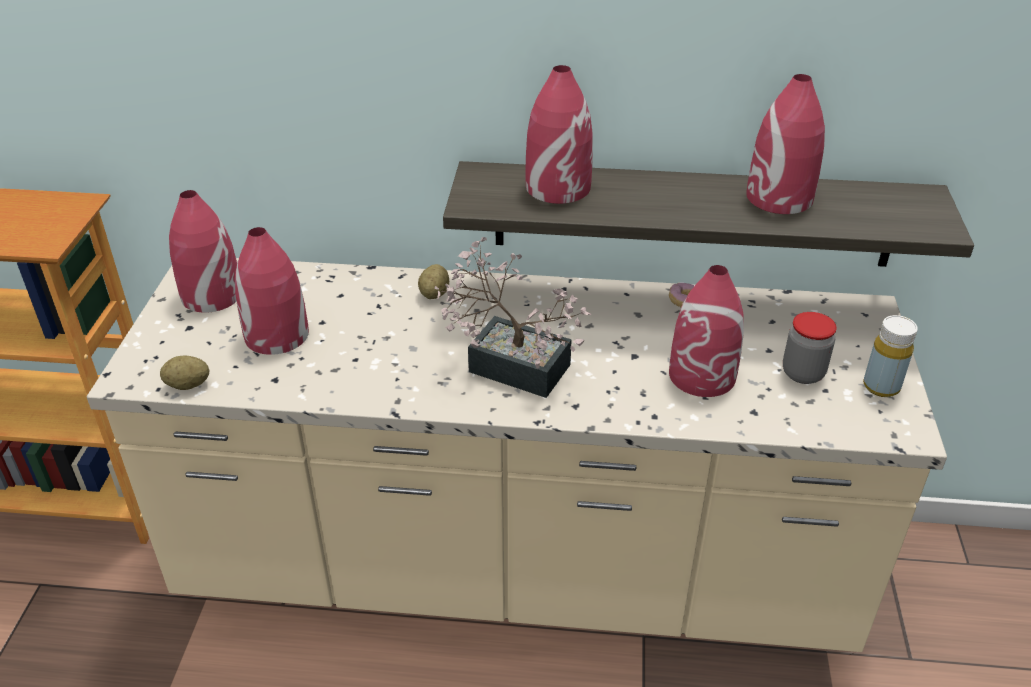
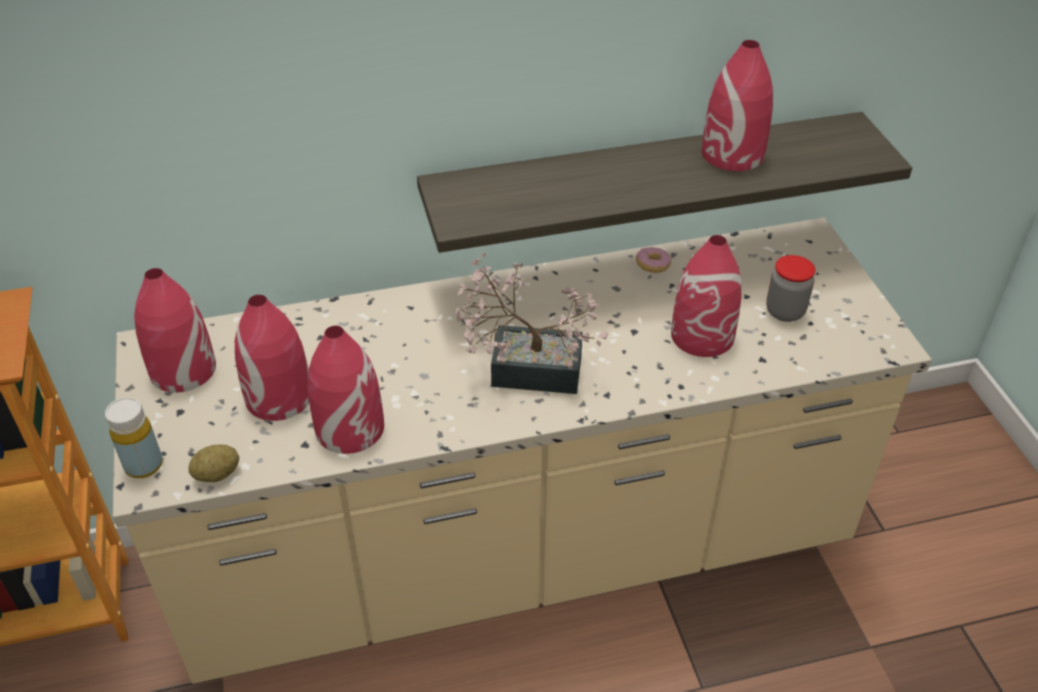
camera: 20 degrees left, 5 degrees up
potato [418,264,449,299] -> none
red vase [525,65,593,204] -> red vase moved to [308,326,384,454]
yellow bottle [863,315,918,397] -> yellow bottle moved to [105,397,163,478]

